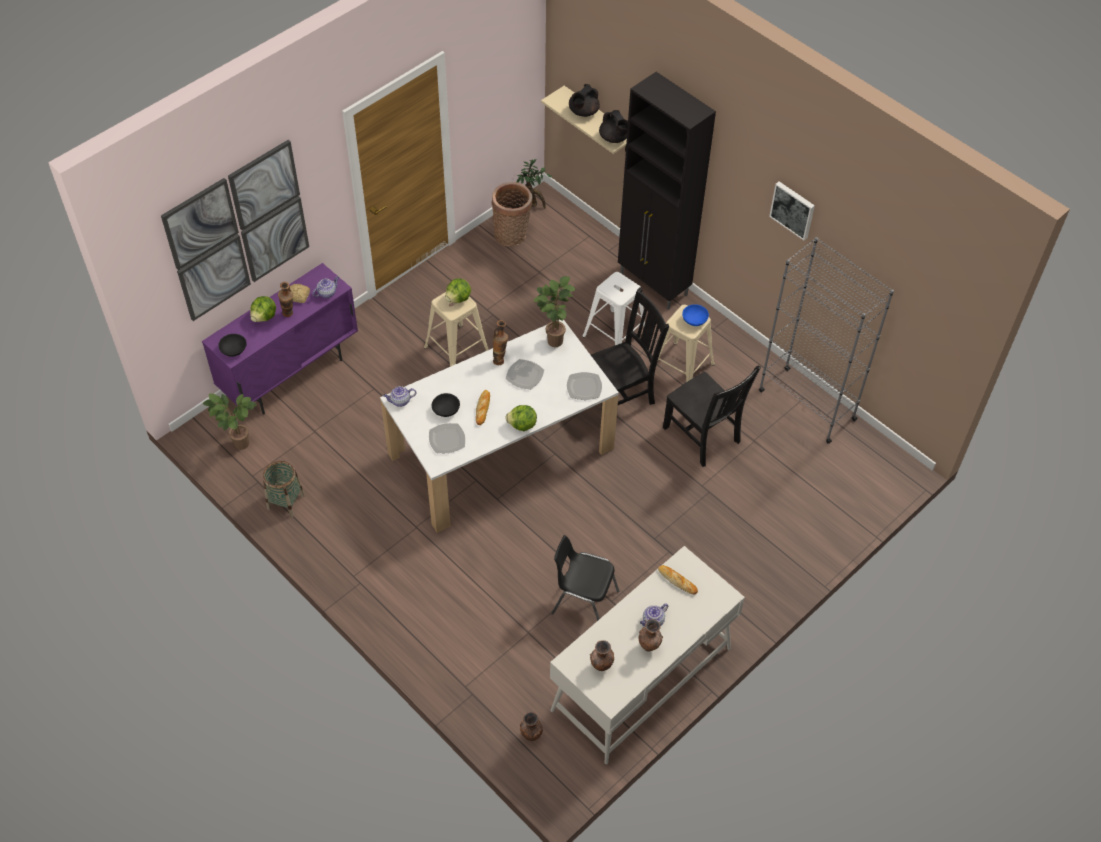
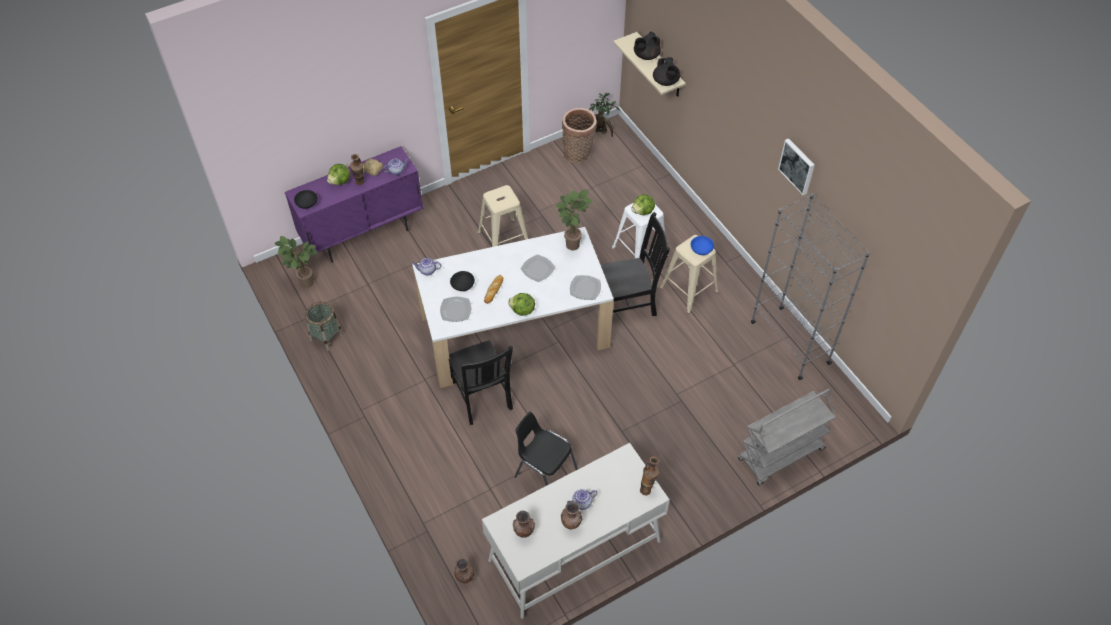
camera: 15 degrees right, 0 degrees up
picture [161,140,309,321] -> none
lettuce [445,279,471,303] -> lettuce moved to [631,194,655,215]
vase [493,320,508,365] -> vase moved to [640,456,659,495]
black cabinet [618,72,716,310] -> none
bread [658,565,698,595] -> none
black chair [663,366,761,467] -> black chair moved to [448,340,513,425]
none -> grey cart [738,389,836,486]

